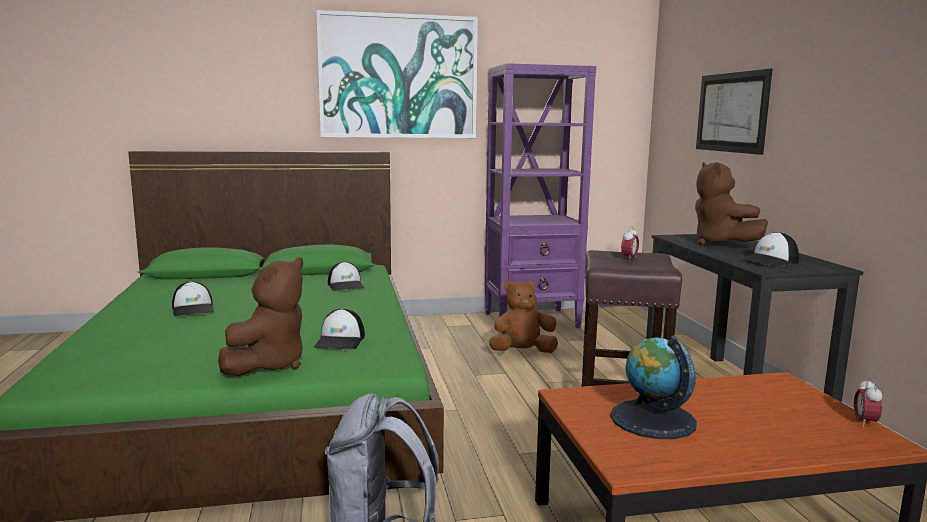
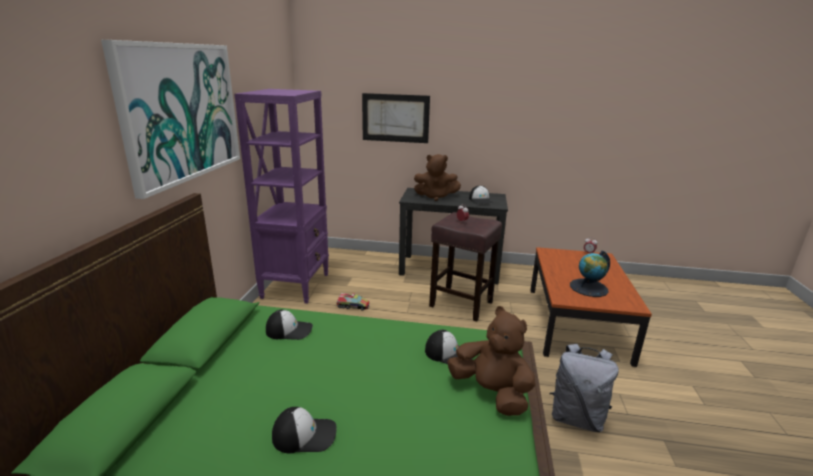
camera: 70 degrees left, 10 degrees up
brown plush toy [489,280,558,353] -> toy truck [337,293,370,311]

